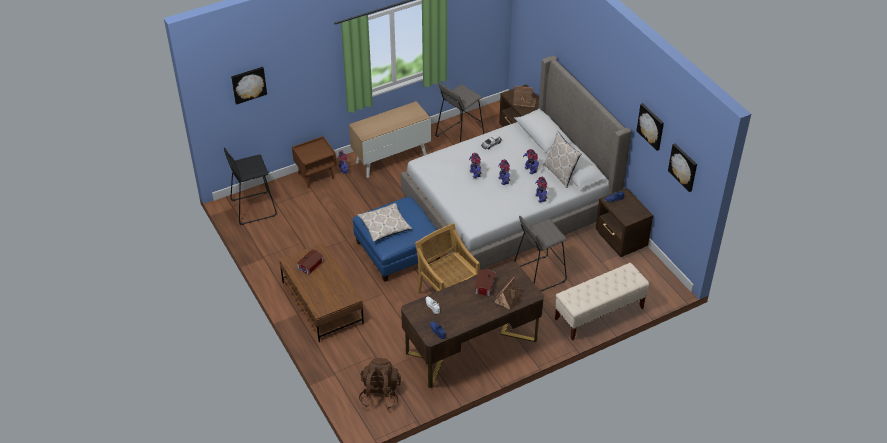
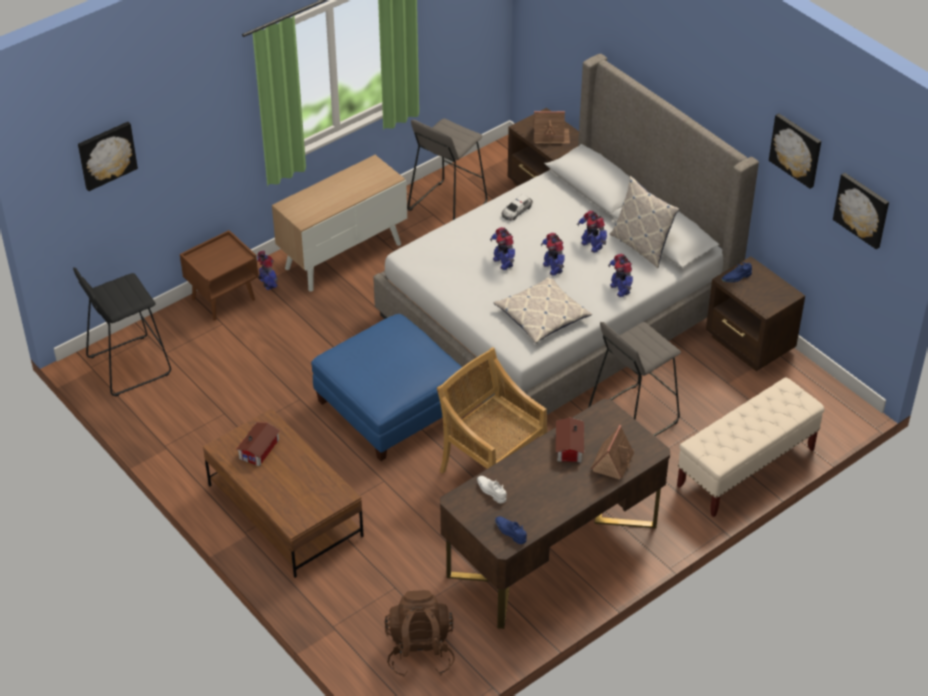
camera: 10 degrees left, 0 degrees up
pillow [357,203,412,242] -> pillow moved to [493,276,592,343]

